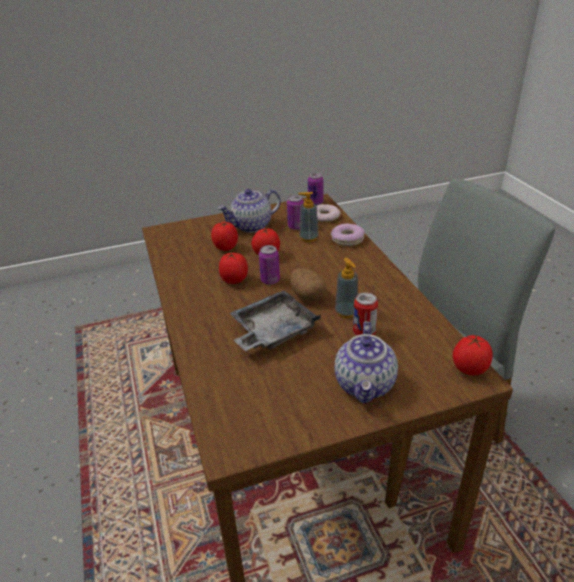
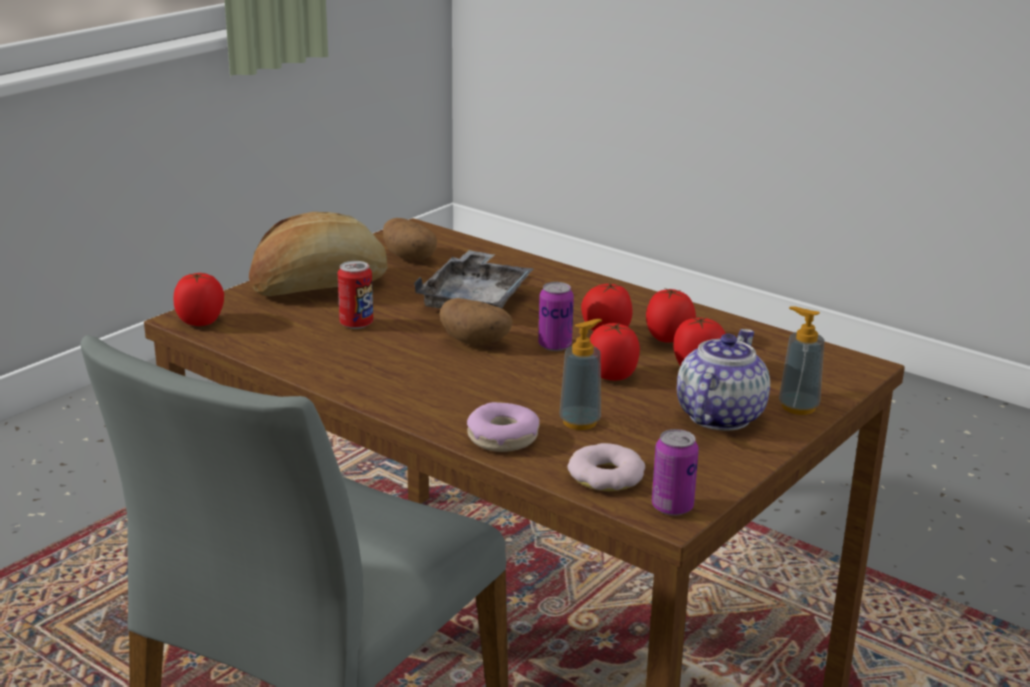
camera: 145 degrees right, 10 degrees down
can [287,195,304,230] -> none
soap dispenser [335,258,358,318] -> soap dispenser moved to [779,306,824,415]
teapot [335,321,398,403] -> bread [249,212,388,296]
none -> potato [383,218,437,260]
none -> tomato [646,288,696,343]

